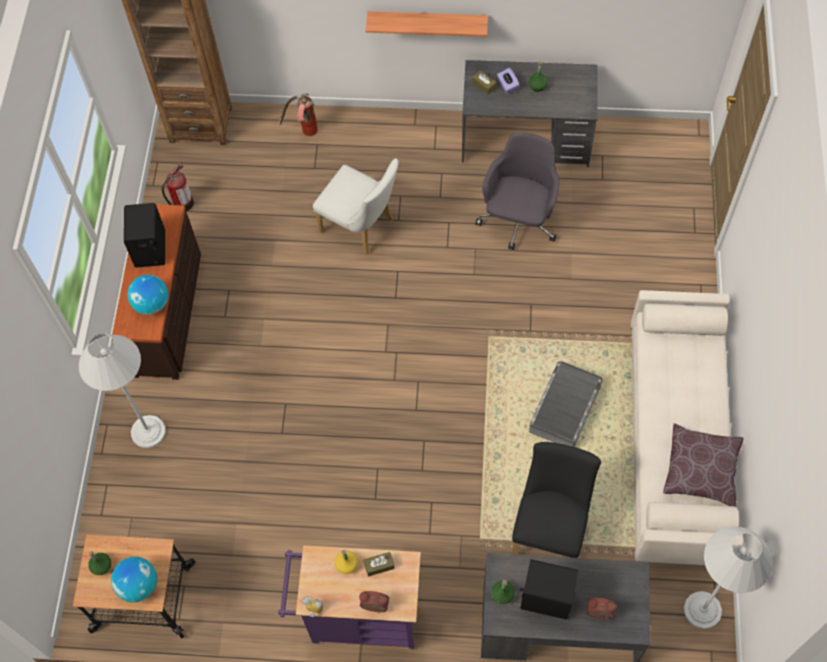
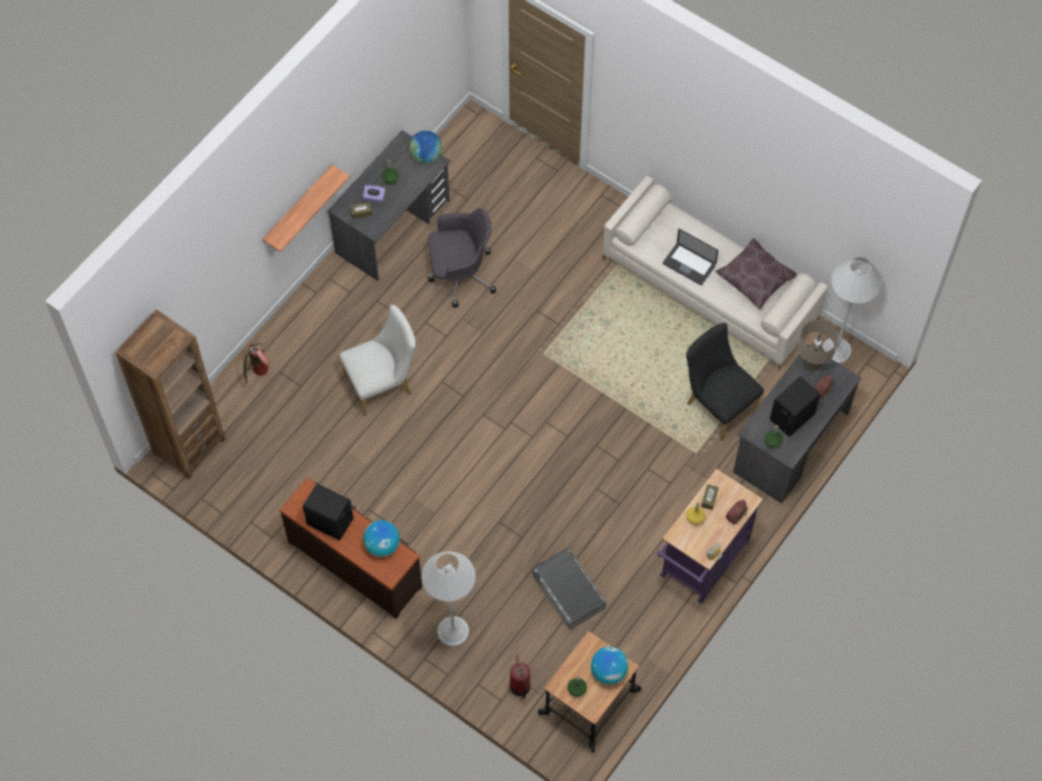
camera: 60 degrees left, 0 degrees up
fire extinguisher [162,162,194,211] -> fire extinguisher moved to [510,654,531,699]
grey office chair [476,133,560,250] -> grey office chair turned 120 degrees clockwise [428,208,496,308]
grey storage box [529,361,603,447] -> grey storage box moved to [532,548,606,630]
none -> globe [409,131,442,164]
none -> laptop [663,229,718,285]
none -> beige table lamp [798,320,838,372]

